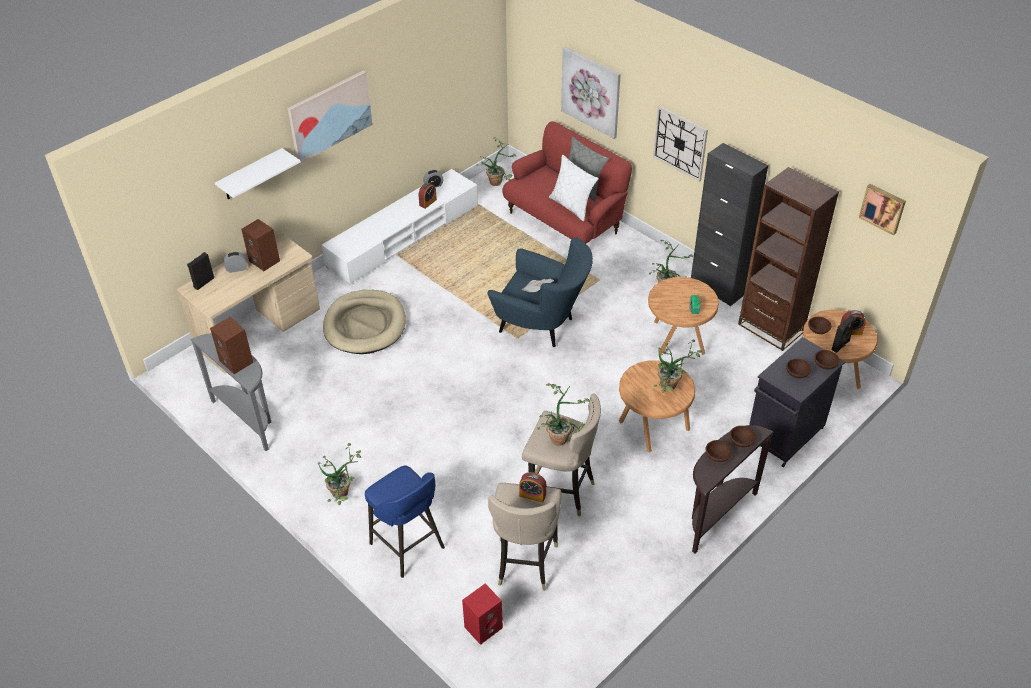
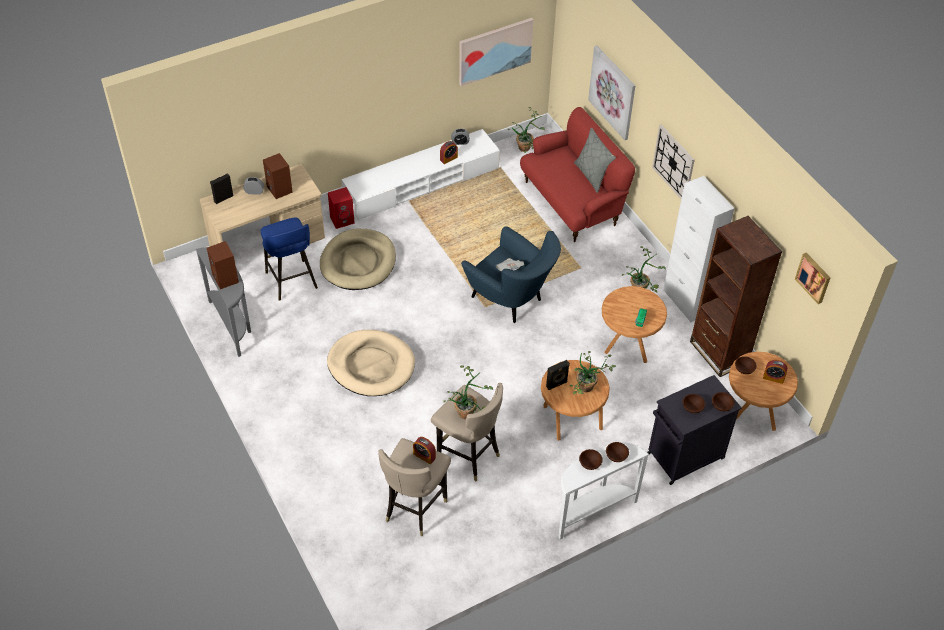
camera: 15 degrees right, 5 degrees up
white shelf [215,148,301,199] -> none
picture [287,70,373,163] -> picture moved to [459,18,533,86]
potted plant [318,443,361,505] -> none
blue stool [365,465,445,578] -> blue stool moved to [261,218,318,301]
red speaker [462,584,503,645] -> red speaker moved to [328,187,355,229]
white pillow [549,155,599,222] -> none
black cabinet [691,143,768,306] -> white cabinet [663,176,734,323]
brown console table [692,425,774,553] -> white console table [558,443,649,540]
black speaker [832,315,856,353] -> black speaker moved to [546,360,570,390]
none -> beige dog bed [327,330,415,396]

